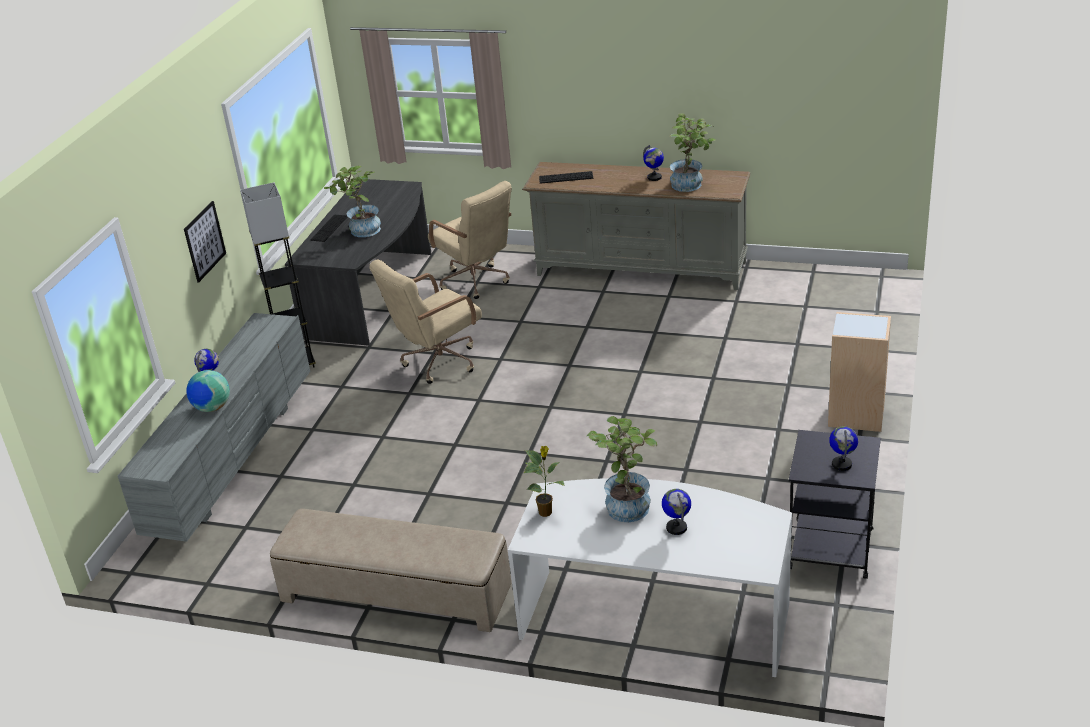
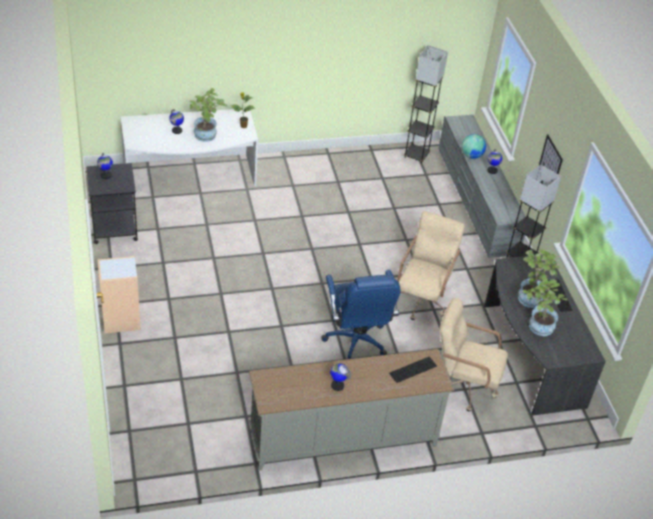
camera: 145 degrees right, 10 degrees up
beige bench [270,509,512,632] -> none
potted plant [669,113,715,192] -> potted plant moved to [523,277,568,336]
none -> blue office chair [322,270,401,359]
none -> grey floor lamp [404,45,448,164]

